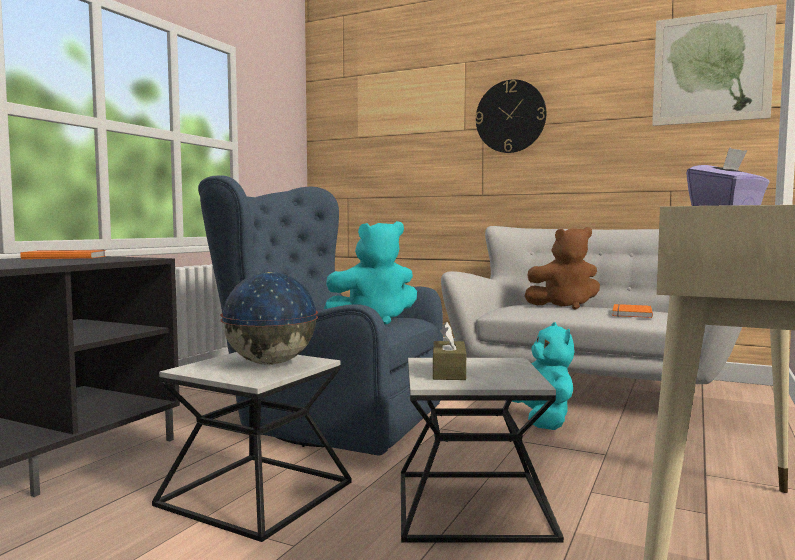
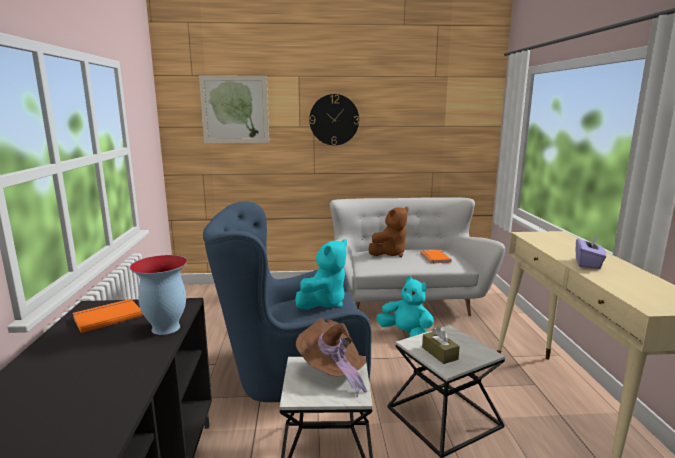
camera: 30 degrees left, 10 degrees up
globe [220,272,318,365] -> brown hat [296,318,367,397]
picture [652,5,777,126] -> picture moved to [199,75,269,143]
none -> vase [129,255,187,335]

